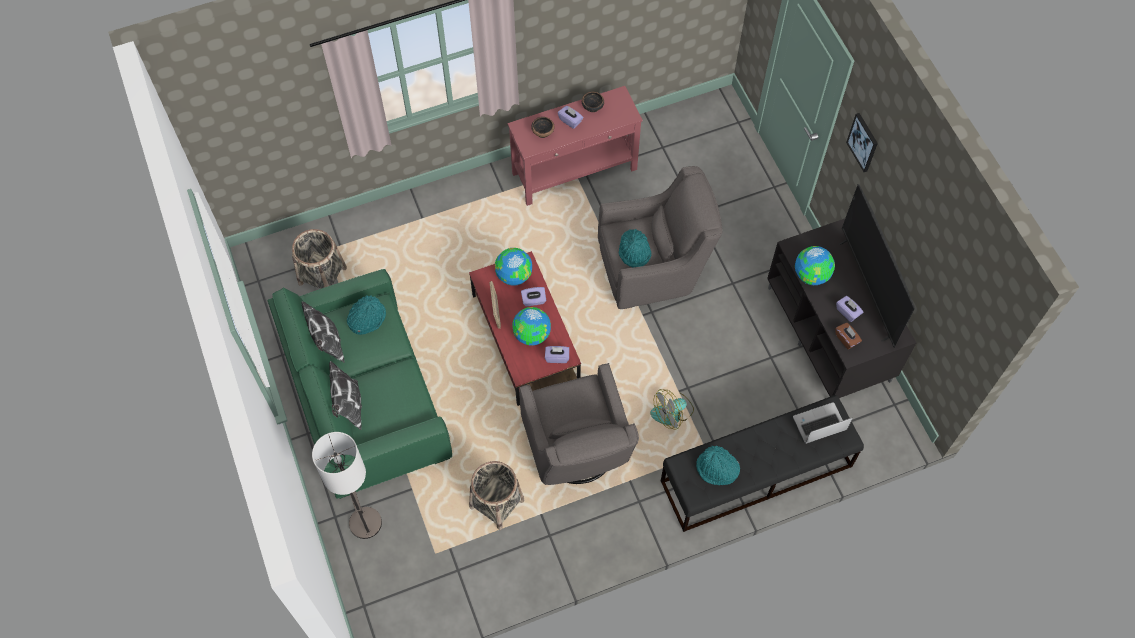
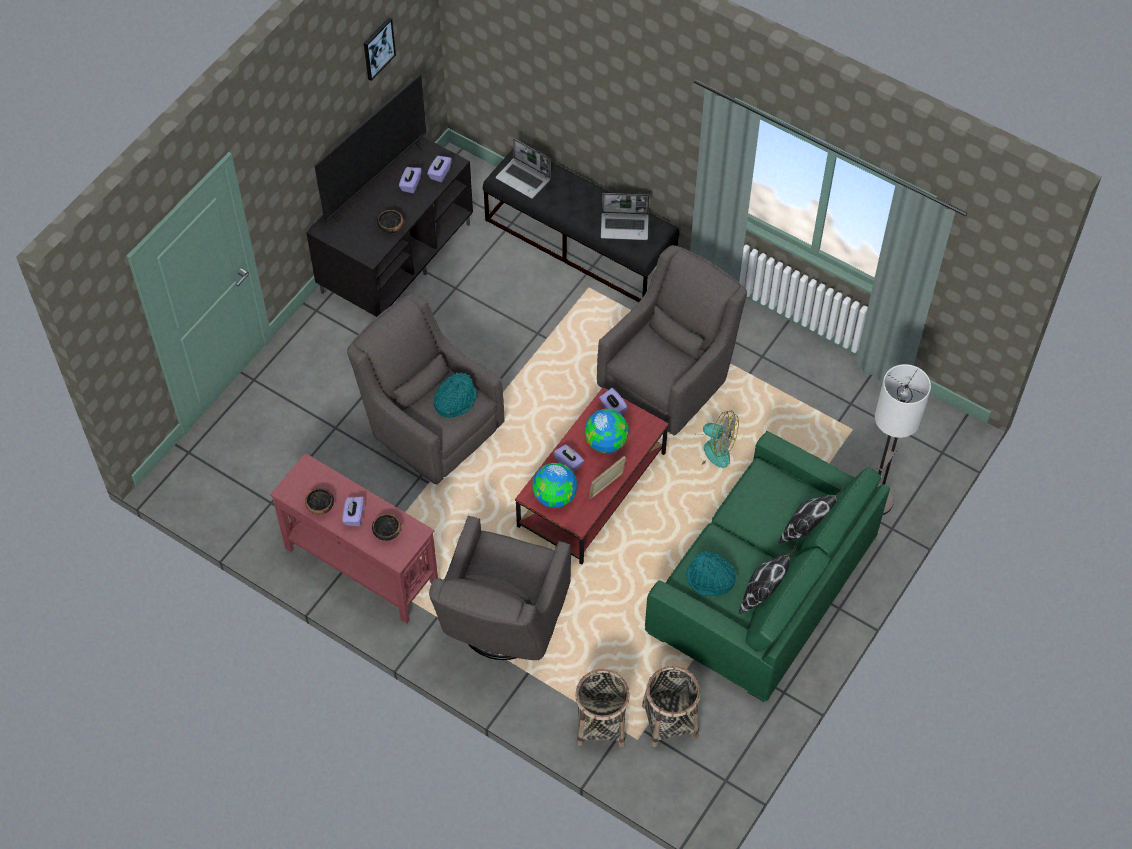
camera: 125 degrees left, 5 degrees down
basket [469,461,524,530] -> basket moved to [575,669,630,747]
fan [650,389,694,430] -> fan moved to [691,411,739,468]
turquoise hat [696,446,740,485] -> laptop [601,193,650,240]
globe [795,246,835,285] -> bowl [377,210,403,234]
brown tissue box [835,323,862,349] -> purple tissue box [427,156,452,182]
picture [846,113,878,172] -> picture moved to [364,17,396,81]
none -> grey armchair [429,515,571,660]

